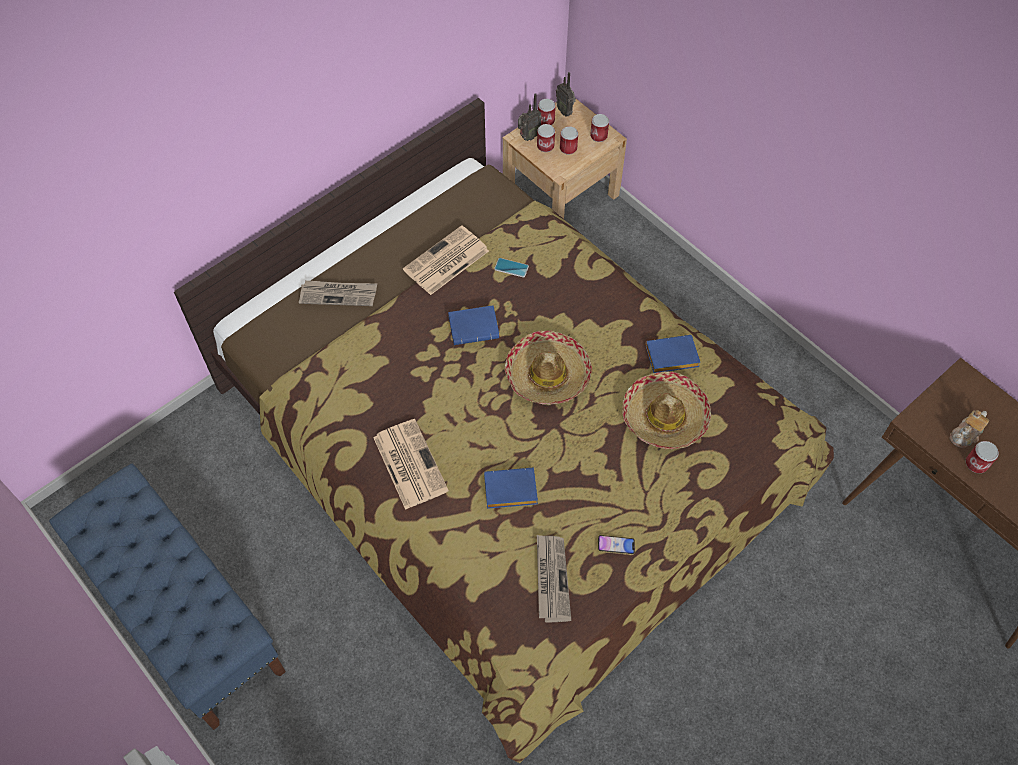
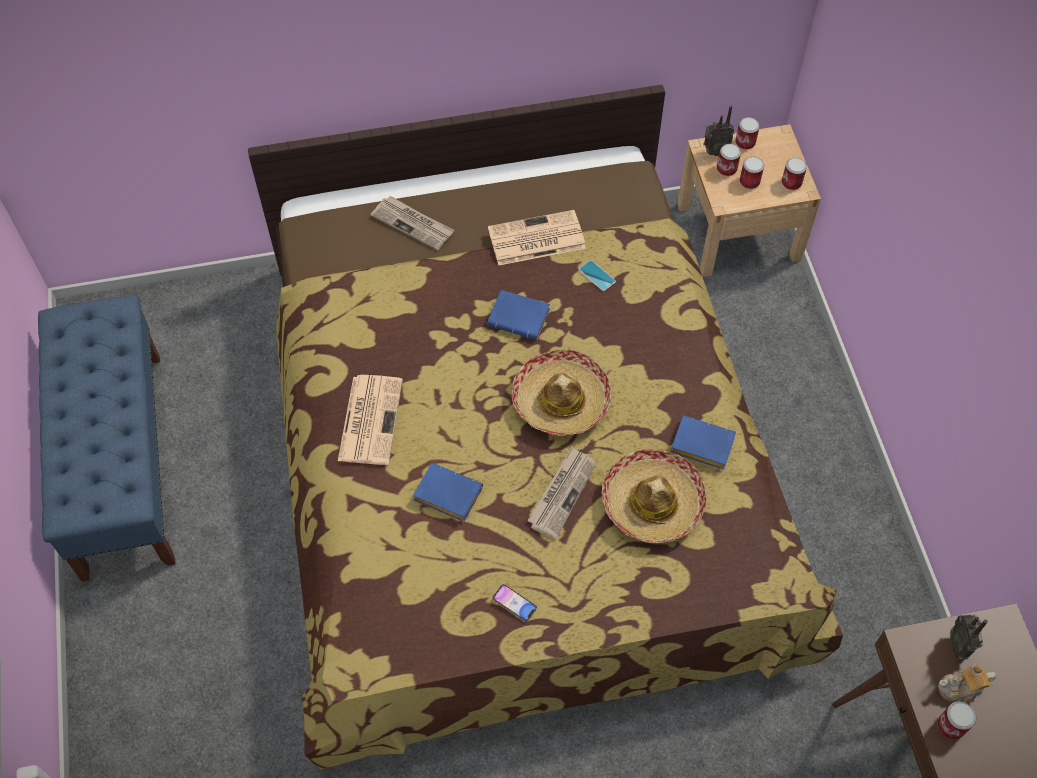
camera: 30 degrees right, 0 degrees up
newspaper [537,535,571,623] -> newspaper moved to [527,446,596,539]
radio [556,72,576,117] -> radio moved to [951,615,988,660]

